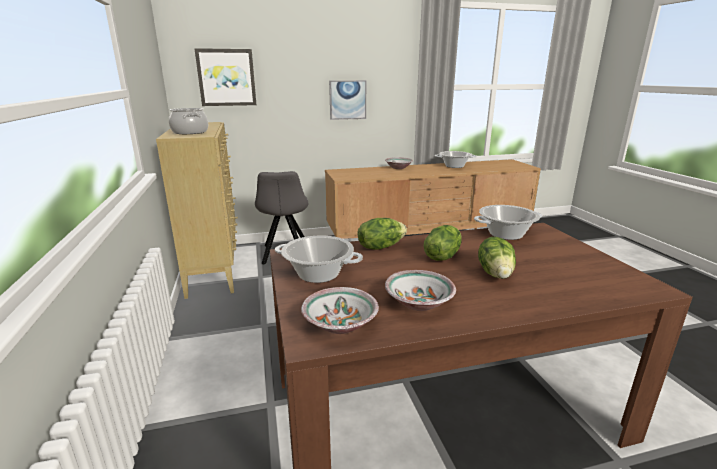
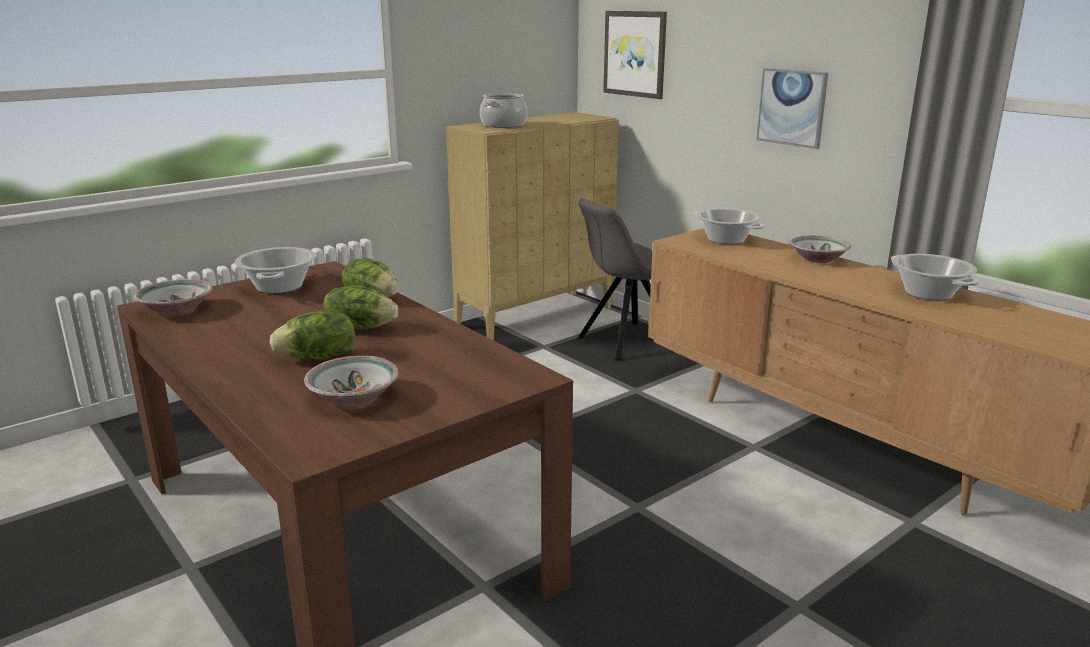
camera: 65 degrees right, 0 degrees up
bowl [385,270,456,311] -> bowl moved to [304,356,399,407]
cooking pot [474,205,542,240] -> cooking pot moved to [694,208,764,244]

